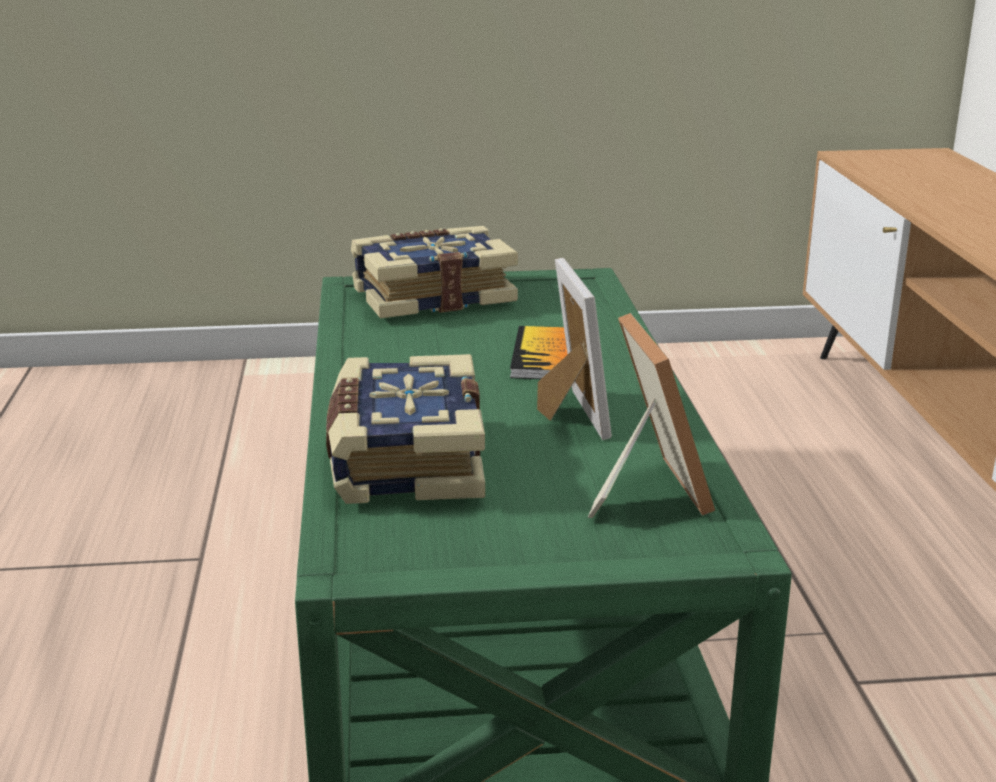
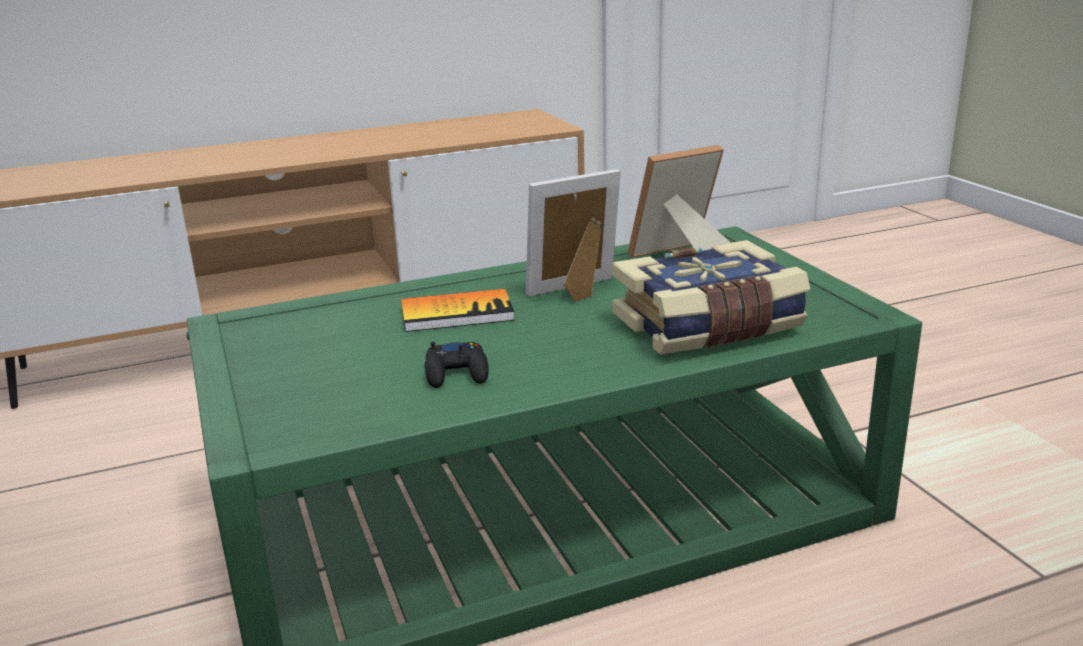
camera: 105 degrees left, 0 degrees up
book [351,226,518,319] -> none
none -> black game controller [425,342,489,388]

